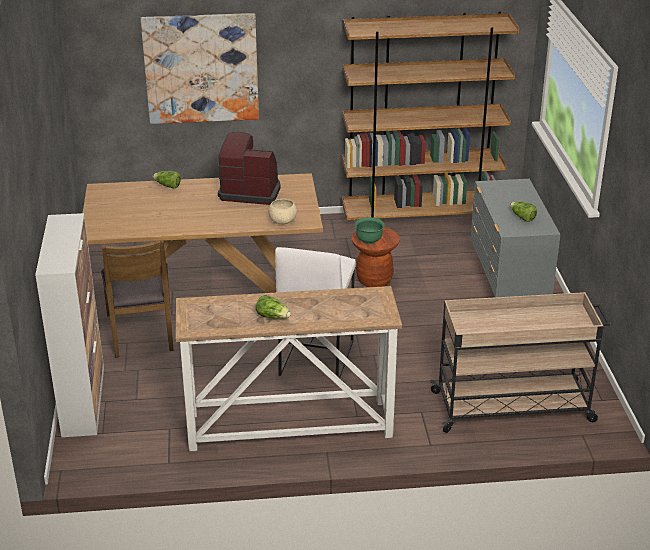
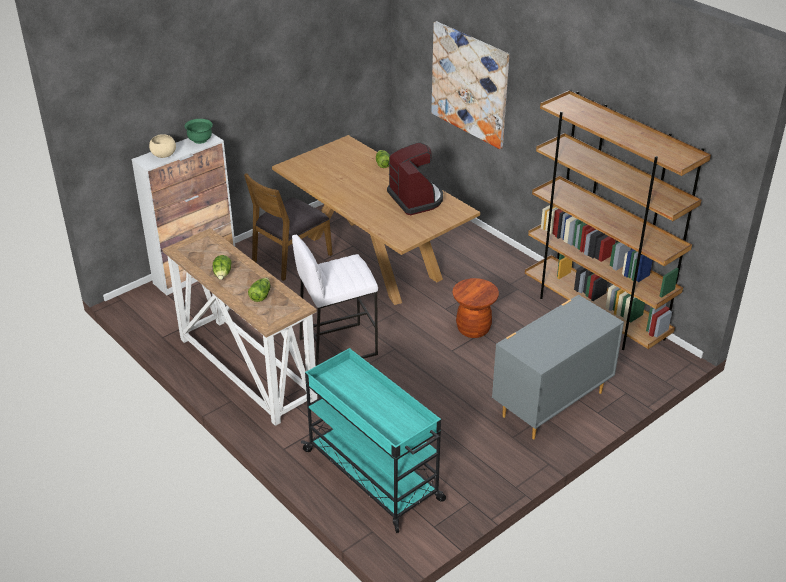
camera: 55 degrees right, 5 degrees up
beige bowl [269,199,297,224] -> beige bowl moved to [149,134,176,158]
green bowl [355,217,385,244] -> green bowl moved to [184,119,213,144]
beige cart [429,292,610,433] -> turquoise cart [301,348,446,533]
lettuce [510,201,537,222] -> lettuce moved to [248,278,271,302]

